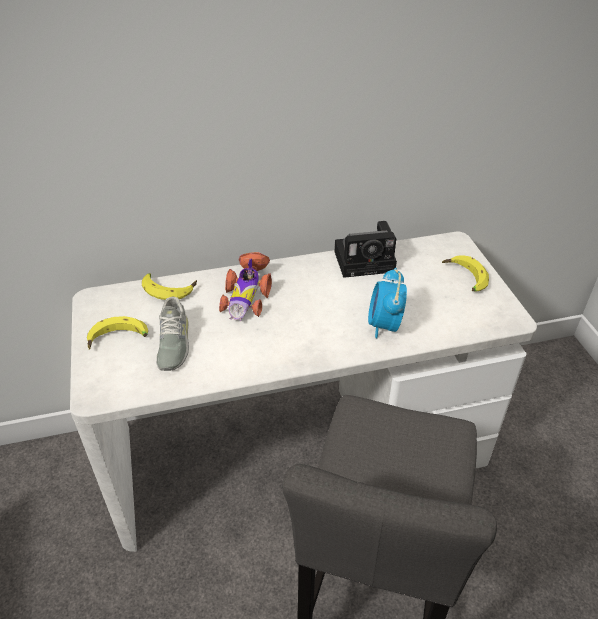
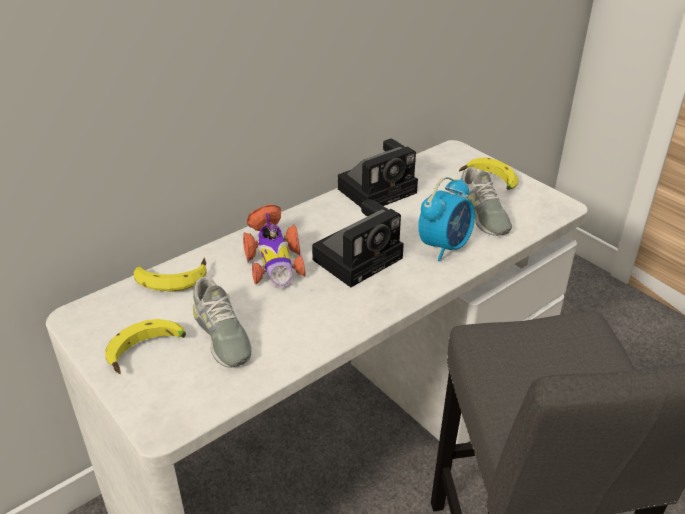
camera: 25 degrees left, 5 degrees down
alarm clock [368,268,407,338] -> alarm clock turned 120 degrees counterclockwise [418,177,475,262]
none -> camera [312,199,404,287]
none -> grey shoe [457,167,512,236]

